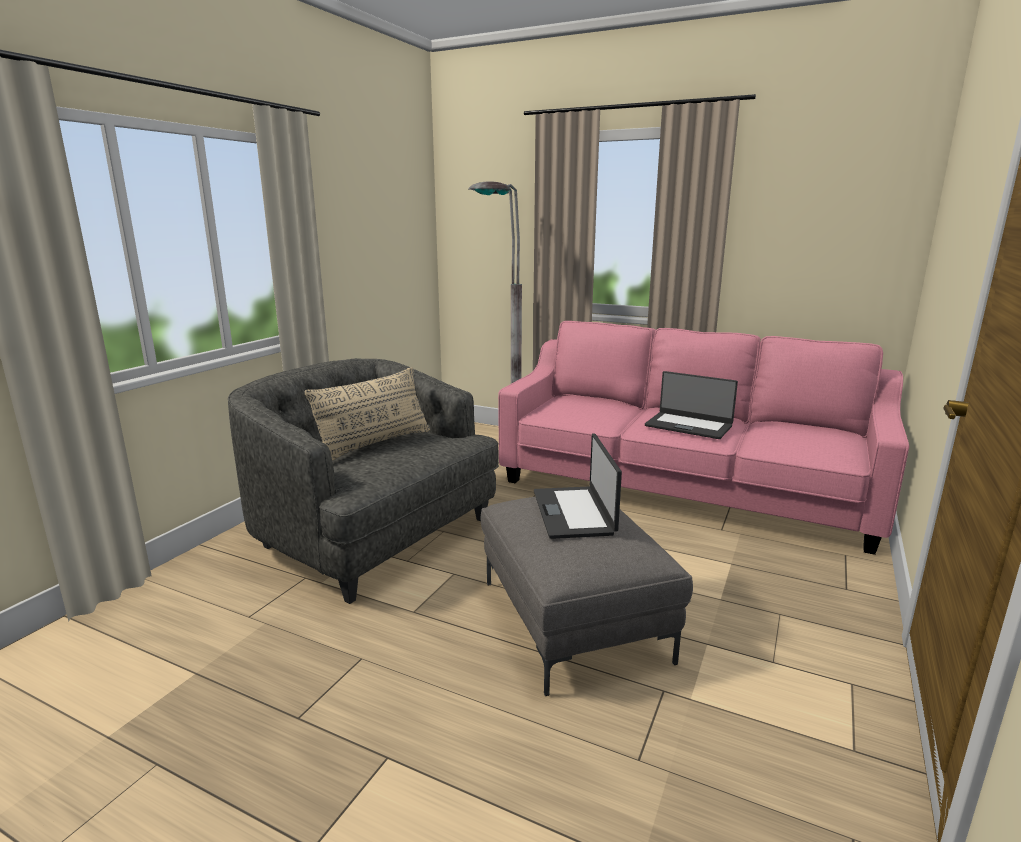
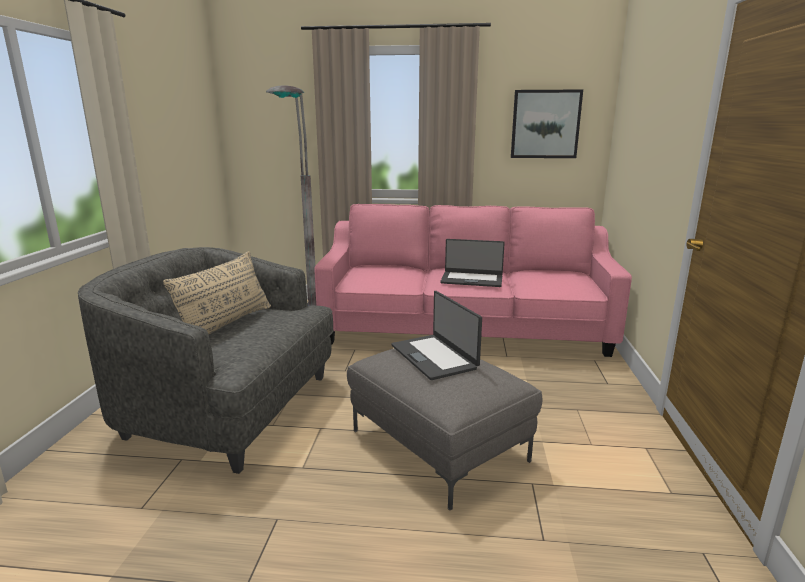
camera: 20 degrees left, 0 degrees up
none -> picture [511,90,583,158]

